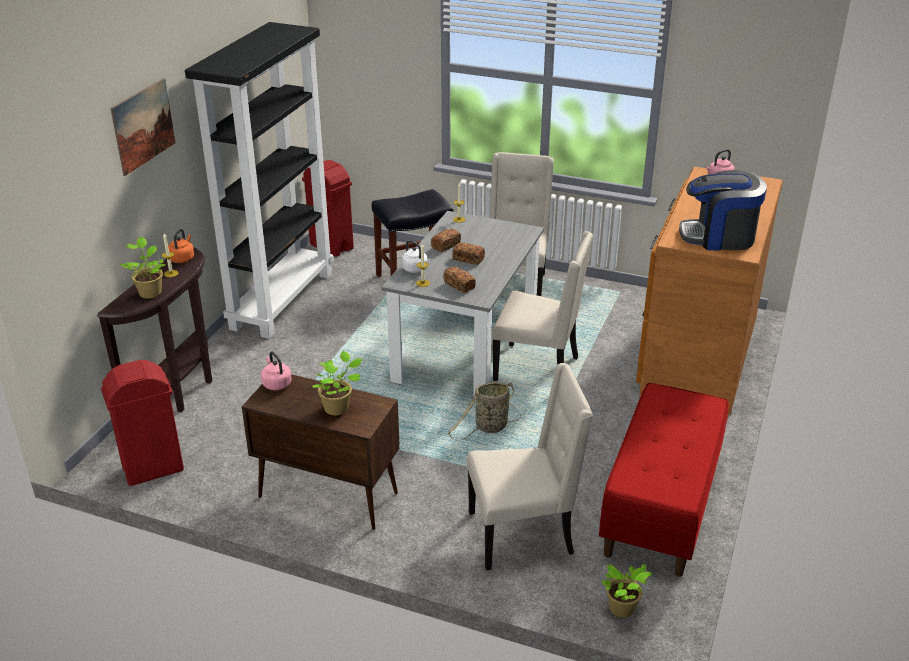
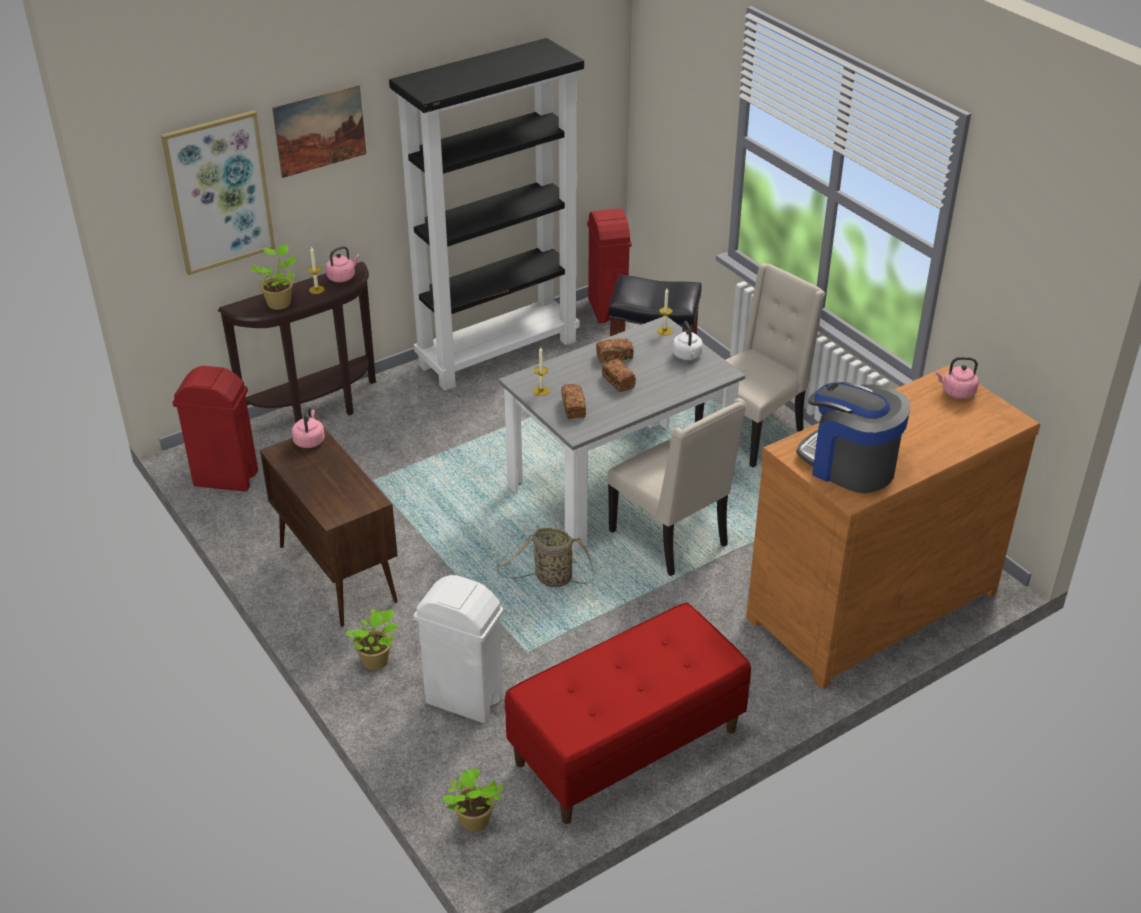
camera: 35 degrees right, 5 degrees up
orange kettle [168,229,194,263] -> pink kettle [325,246,360,282]
potted plant [312,351,363,415] -> potted plant moved to [344,609,398,670]
white kettle [402,240,429,273] -> white kettle moved to [672,321,703,360]
beige chair [467,363,593,570] -> white trash can [414,575,503,723]
none -> picture [161,110,275,275]

